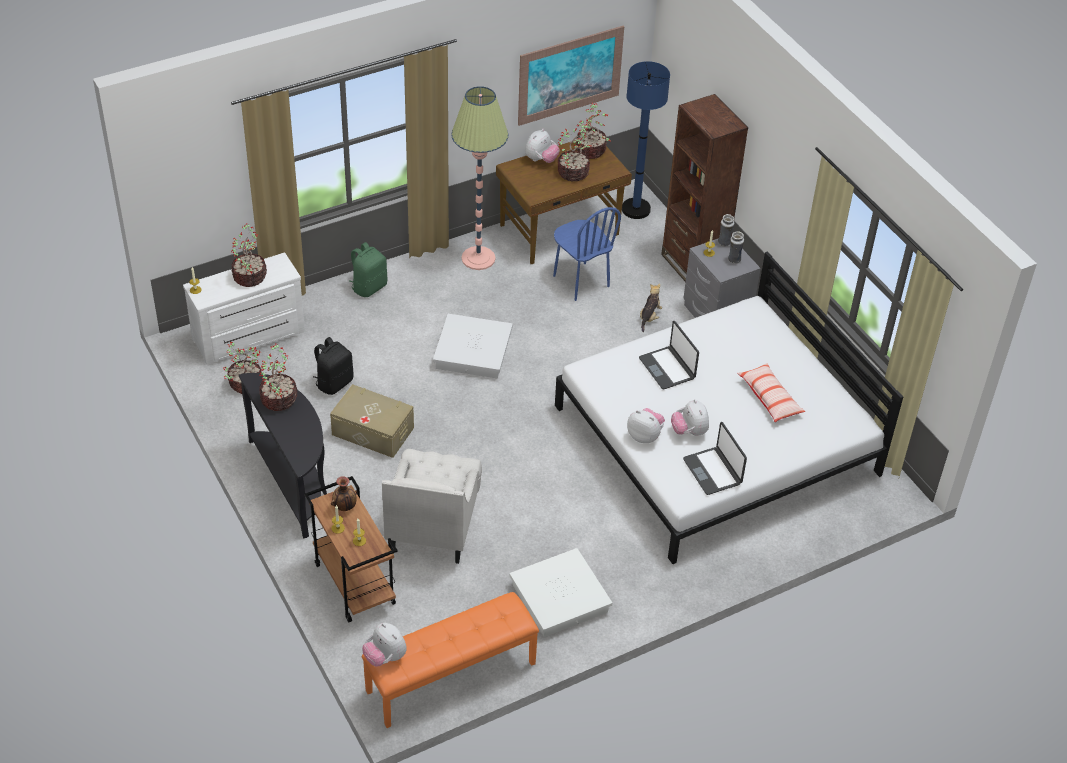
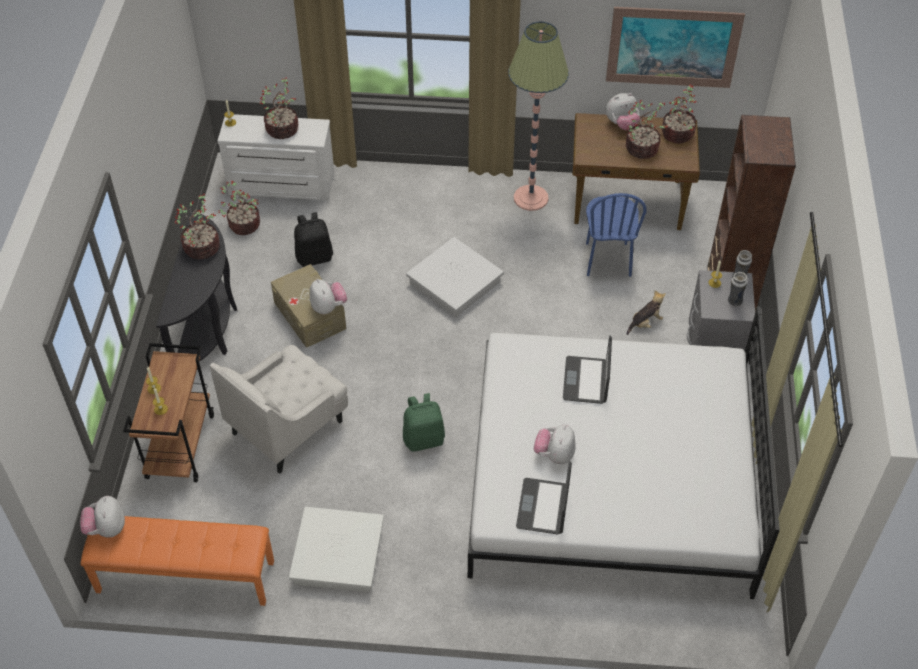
camera: 35 degrees right, 5 degrees up
vase [331,476,357,511] -> none
green backpack [350,242,387,297] -> green backpack moved to [403,393,445,452]
blue floor lamp [622,61,670,219] -> none
plush toy [627,408,665,443] -> plush toy moved to [310,279,347,314]
pillow [737,363,805,422] -> none

